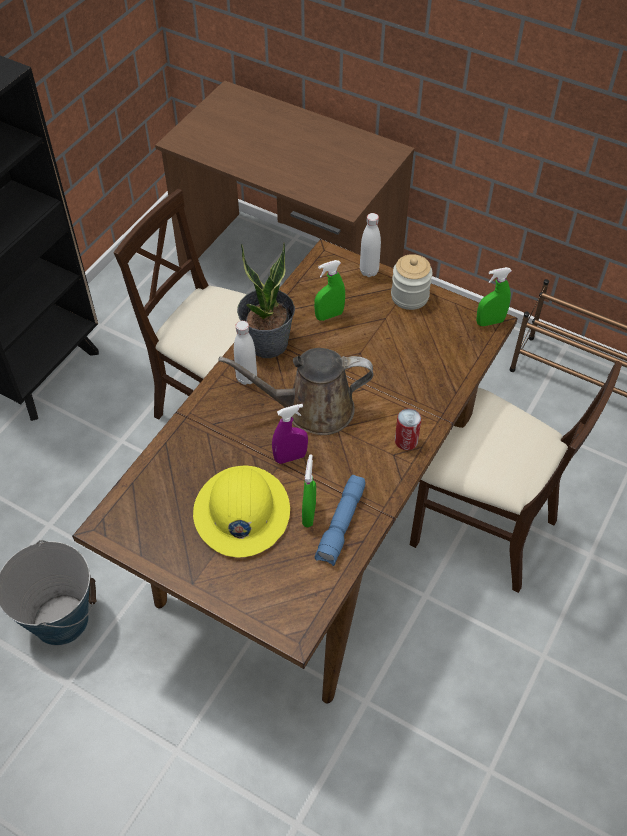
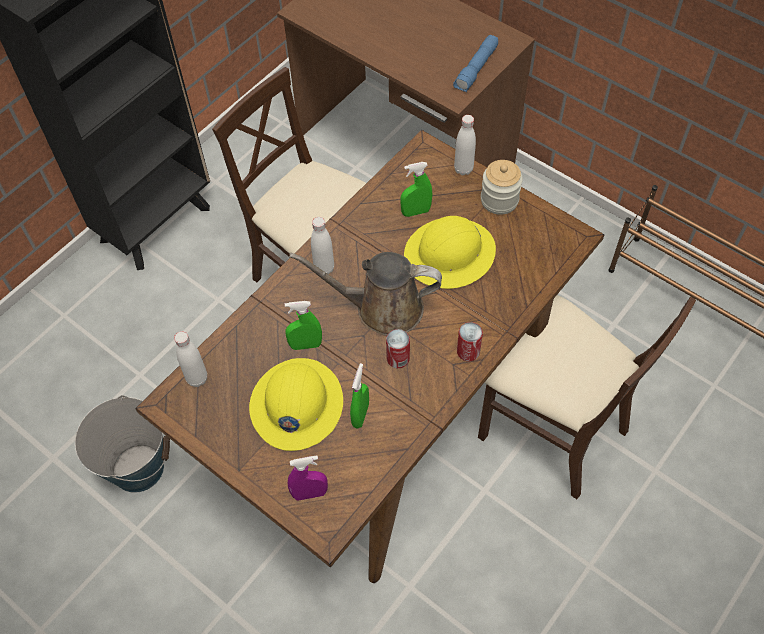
camera: 10 degrees right, 5 degrees up
potted plant [237,243,295,358] -> none
purple spray bottle [272,404,308,464] -> purple spray bottle moved to [288,456,328,501]
blue flashlight [315,475,365,566] -> blue flashlight moved to [453,35,498,92]
green spray bottle [476,267,511,326] -> green spray bottle moved to [285,301,322,350]
none -> white bottle [174,331,207,387]
none -> can [386,329,410,368]
none -> yellow hard hat [404,216,496,289]

